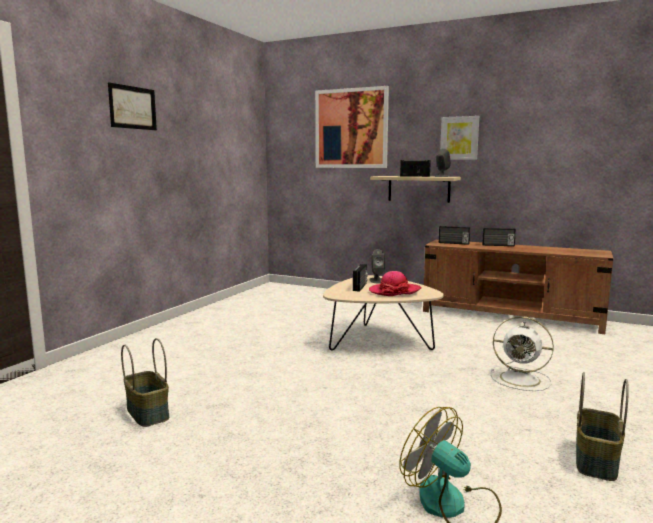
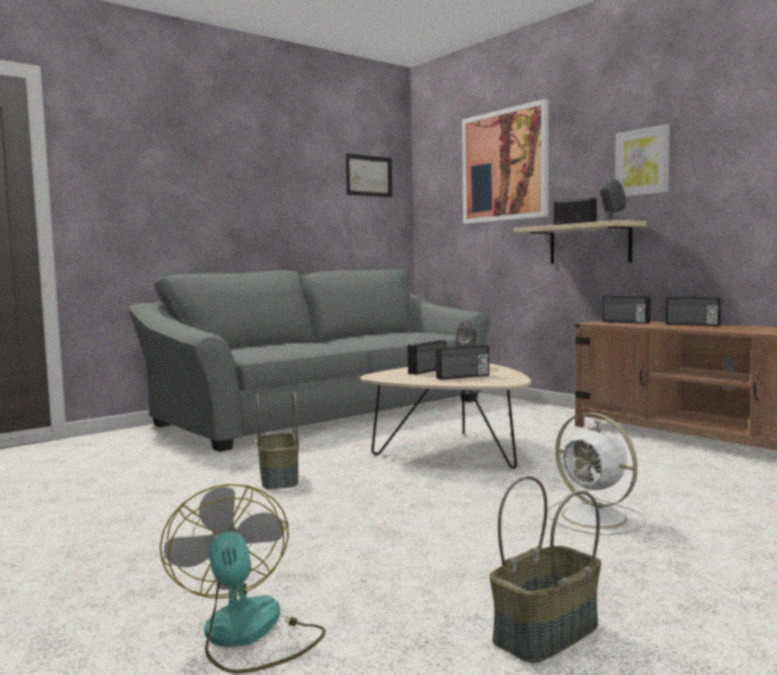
camera: 25 degrees right, 5 degrees down
picture [108,82,157,130] -> picture moved to [346,153,392,197]
basket [121,338,169,427] -> basket moved to [256,392,299,489]
hat [369,271,422,296] -> radio [436,345,489,380]
none -> grey sofa [129,268,490,452]

